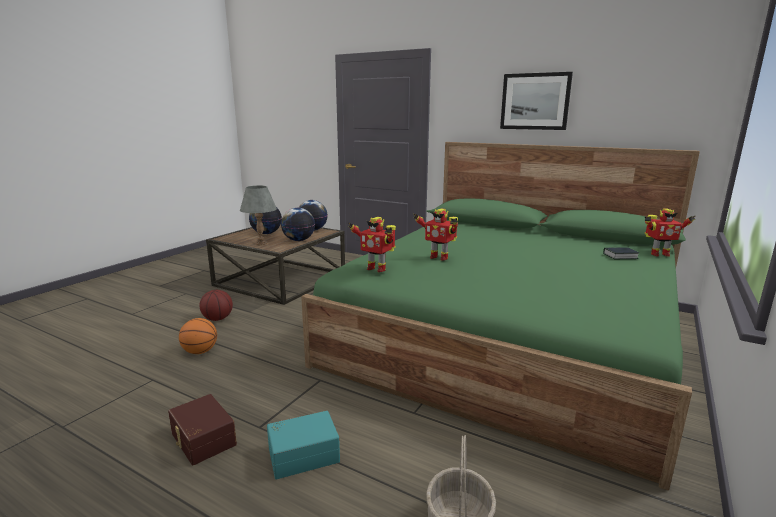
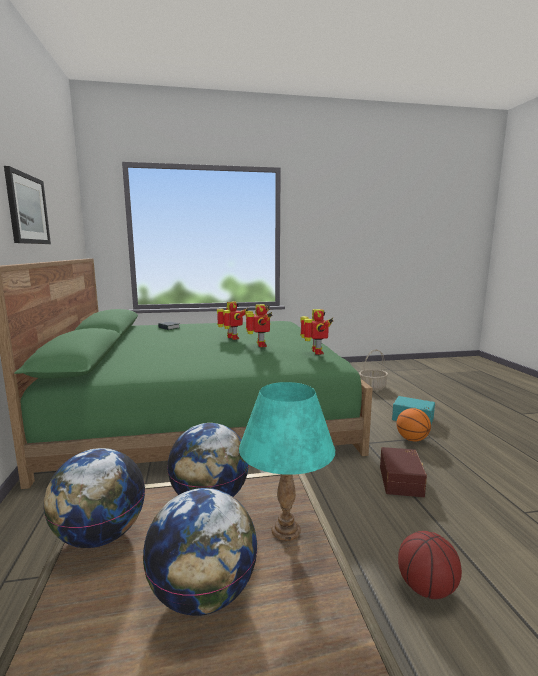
camera: 130 degrees left, 5 degrees down
brown storage box [168,394,237,465] -> brown storage box moved to [380,447,427,497]
basketball [179,318,217,354] -> basketball moved to [396,408,431,441]
grey table lamp [240,186,277,245] -> turquoise table lamp [239,382,335,541]
toy robot [645,208,695,257] -> toy robot moved to [217,301,248,340]

